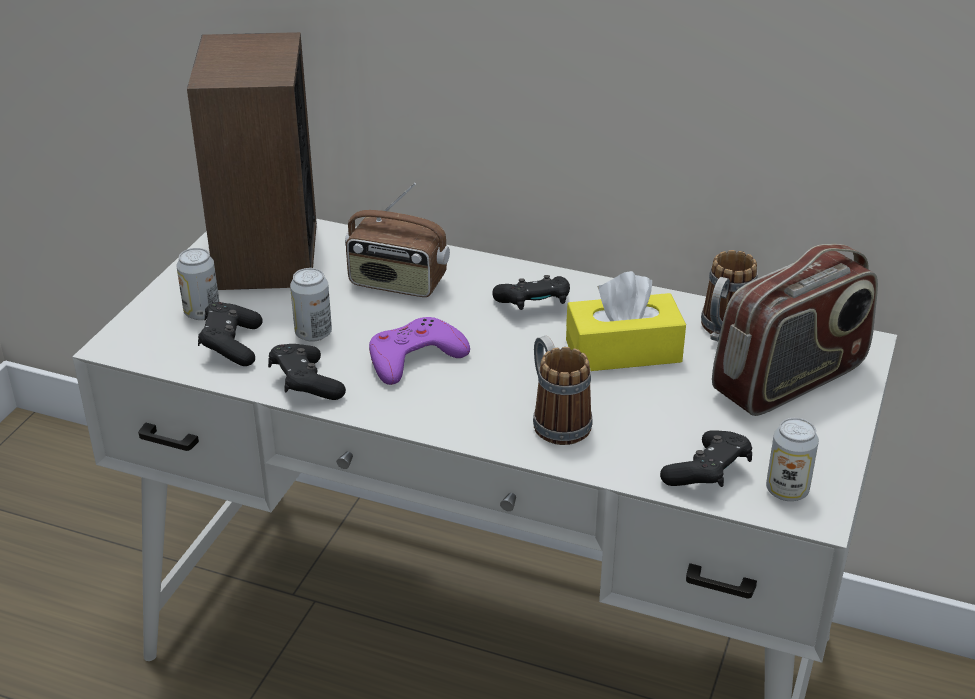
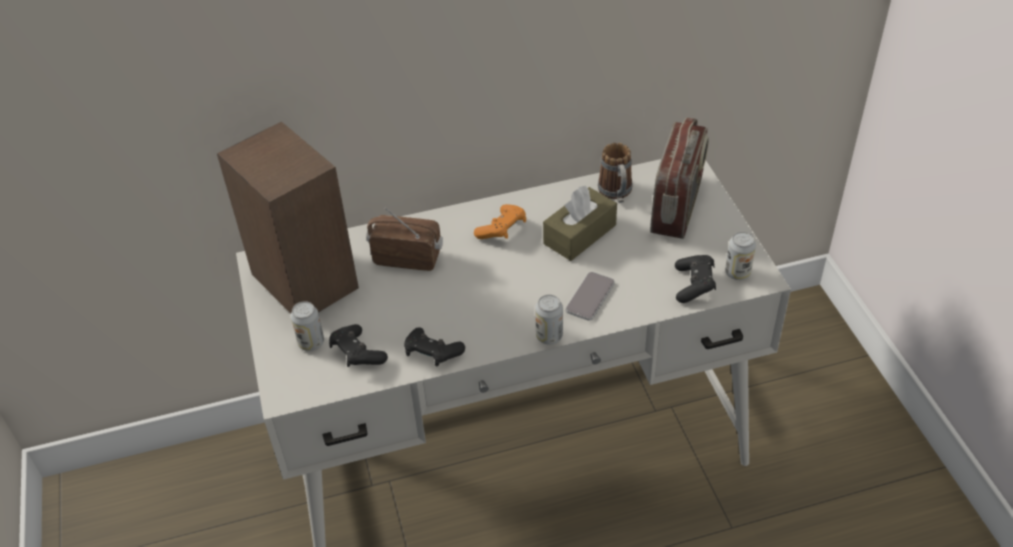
camera: 35 degrees left, 10 degrees up
can [290,268,332,342] -> can moved to [535,295,563,345]
radio [345,183,450,297] -> radio turned 150 degrees counterclockwise [366,207,443,271]
purple game controller [369,317,470,385] -> none
black game controller [492,275,570,310] -> orange game controller [474,204,526,239]
mug [533,336,593,445] -> phone [566,272,615,321]
yellow tissue box [566,271,686,371] -> brown tissue box [543,185,617,261]

